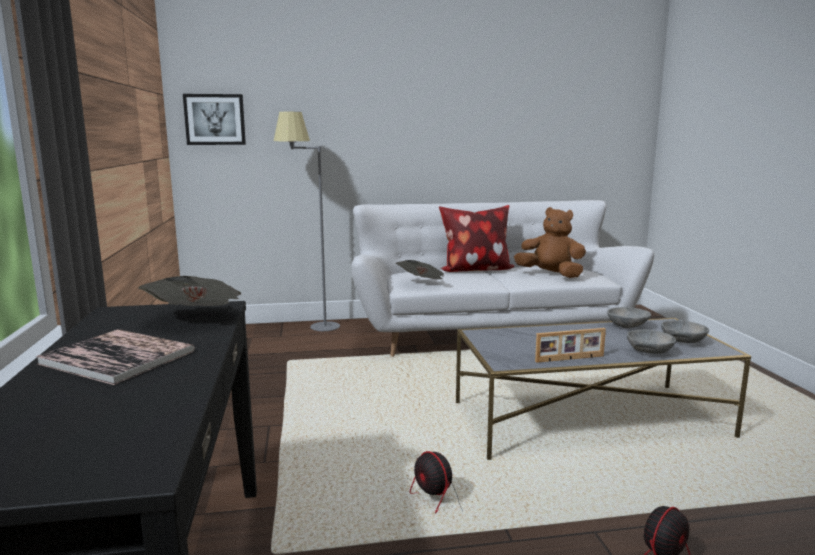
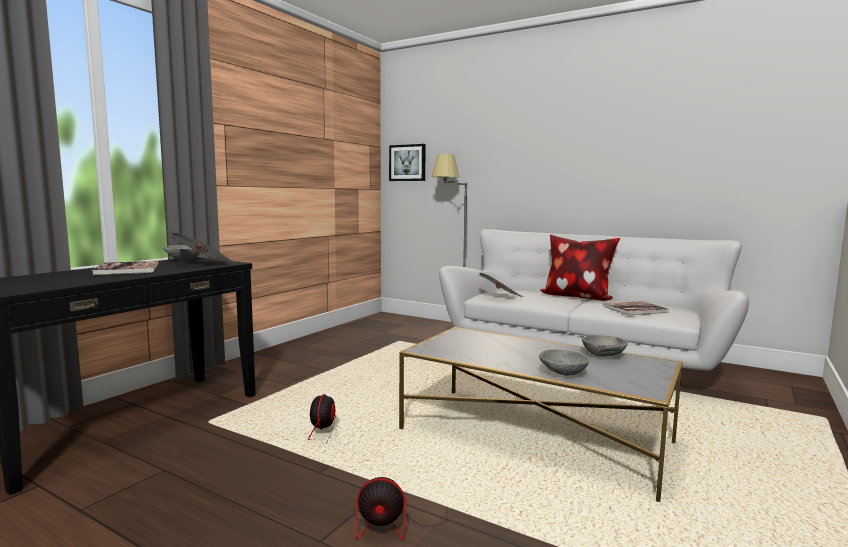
camera: 40 degrees right, 5 degrees down
brown plush toy [514,207,586,278] -> book [603,301,669,315]
picture frame [535,328,606,363] -> none
grey bowl [661,320,709,343] -> grey bowl moved to [163,245,200,260]

